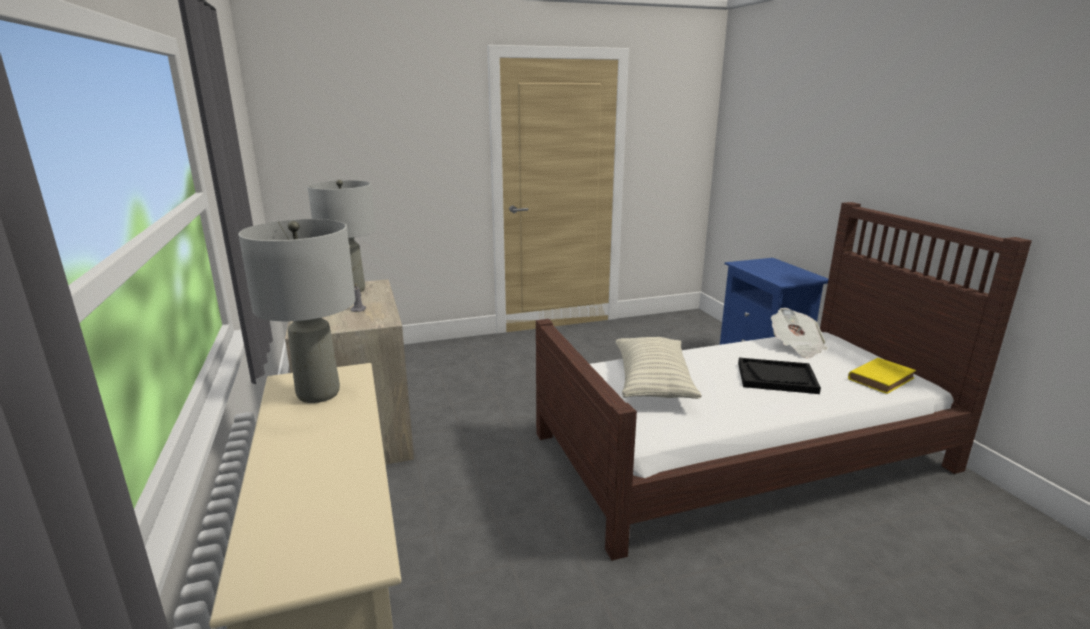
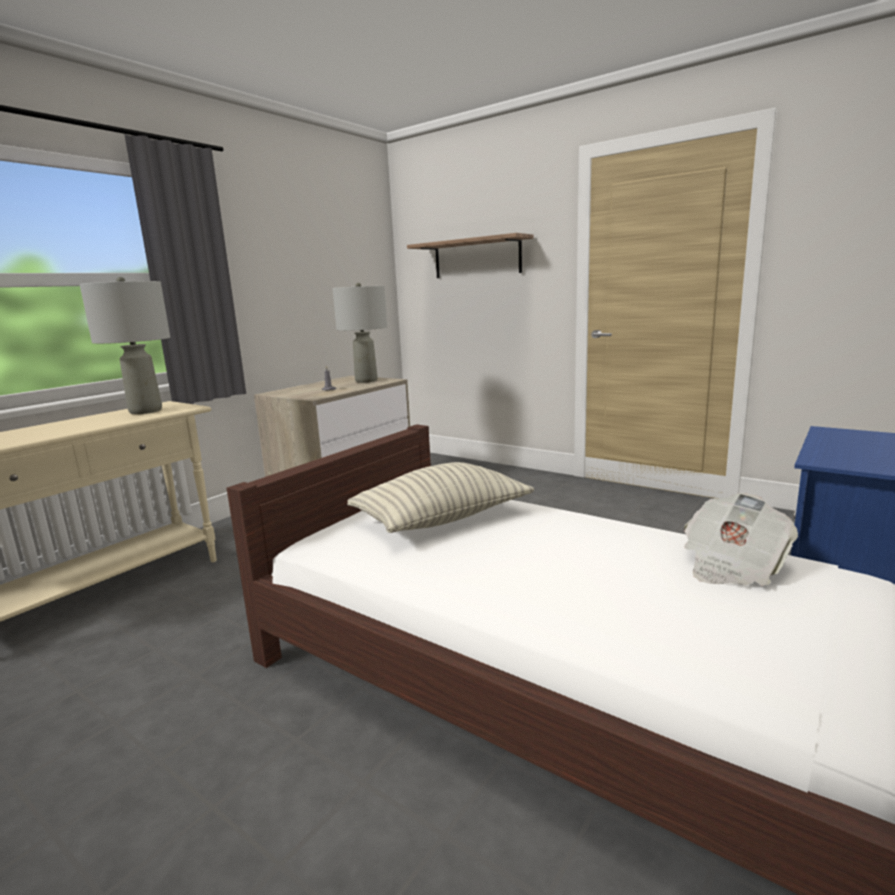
camera: 55 degrees right, 5 degrees down
black tray [738,358,821,394] -> none
yellow book [848,358,916,394] -> none
none -> shelf [407,233,533,278]

